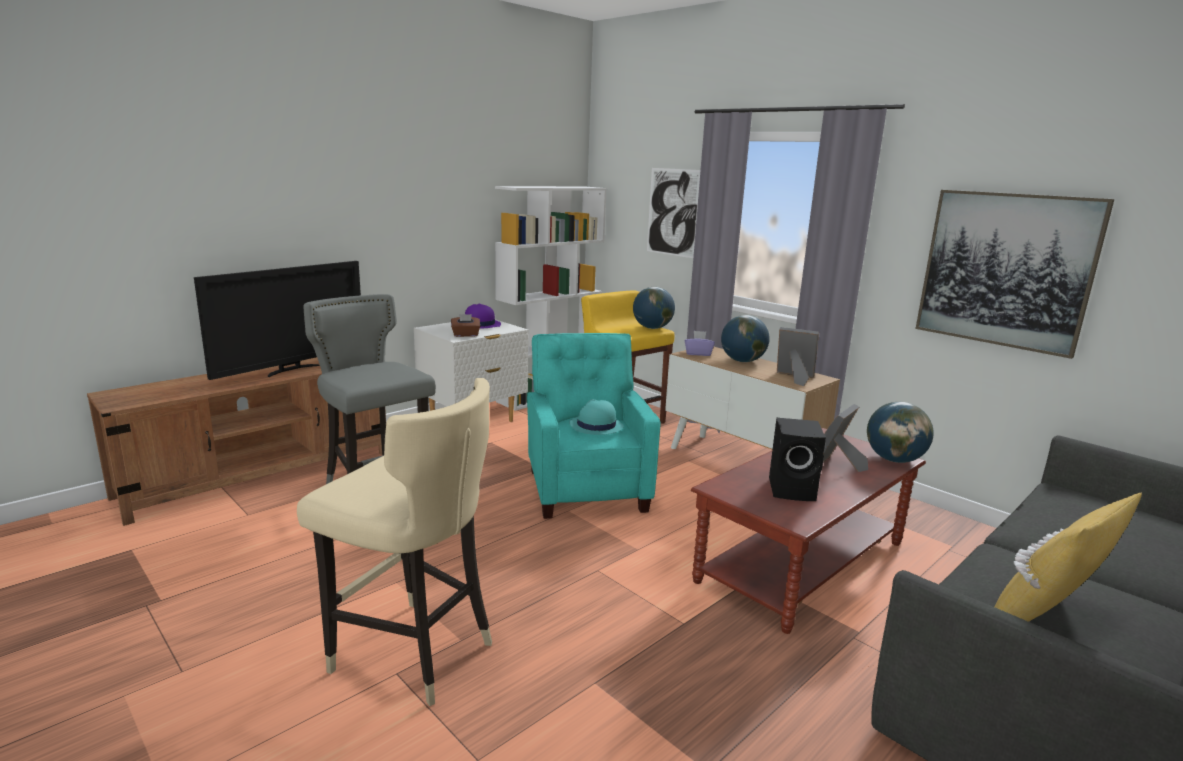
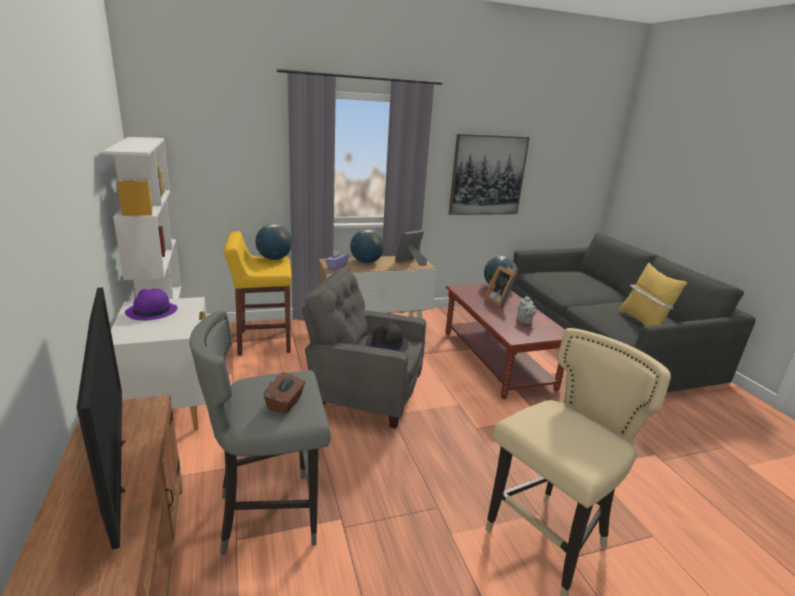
camera: 65 degrees left, 5 degrees up
brown tissue box [451,314,480,337] -> brown tissue box moved to [264,372,305,414]
turquoise armchair [527,333,660,519] -> grey armchair [302,268,426,429]
turquoise hat [569,399,624,435] -> black hat [366,323,409,351]
picture [647,168,700,258] -> none
black speaker [769,418,826,501] -> grey teapot [517,296,537,324]

